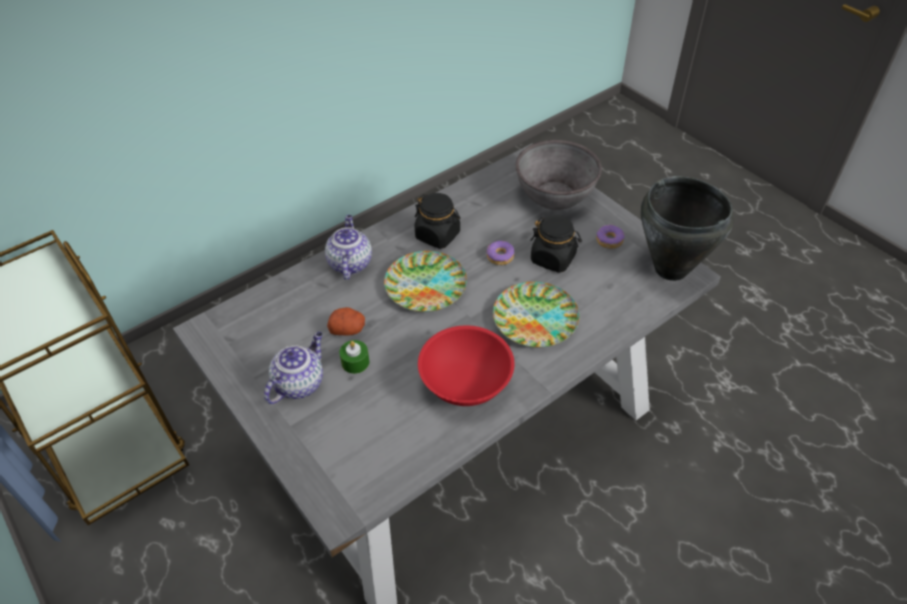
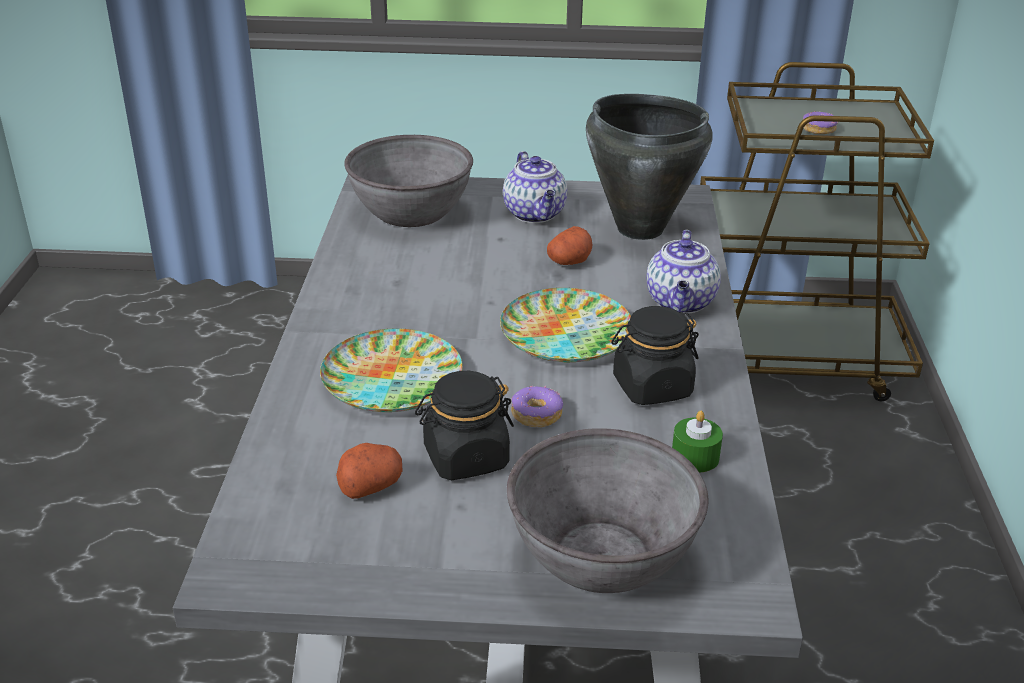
camera: 130 degrees right, 15 degrees down
teapot [325,215,372,280] -> teapot turned 60 degrees clockwise [647,230,721,314]
green candle [339,340,369,374] -> green candle moved to [672,411,723,472]
red bowl [418,325,515,406] -> none
donut [596,225,625,249] -> donut moved to [803,111,838,134]
black cooking pot [641,176,734,281] -> black cooking pot moved to [586,94,712,240]
none -> potato [336,443,403,499]
none -> grey bowl [344,135,473,227]

